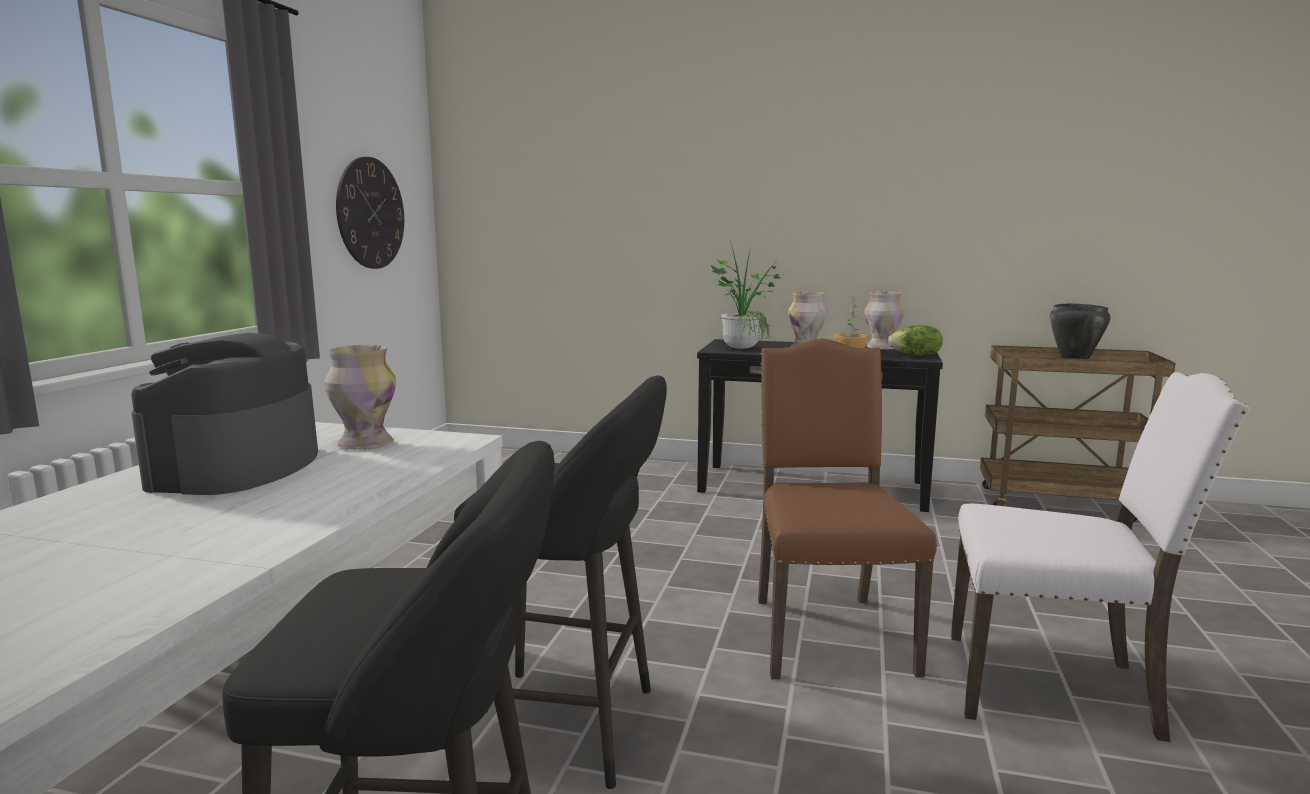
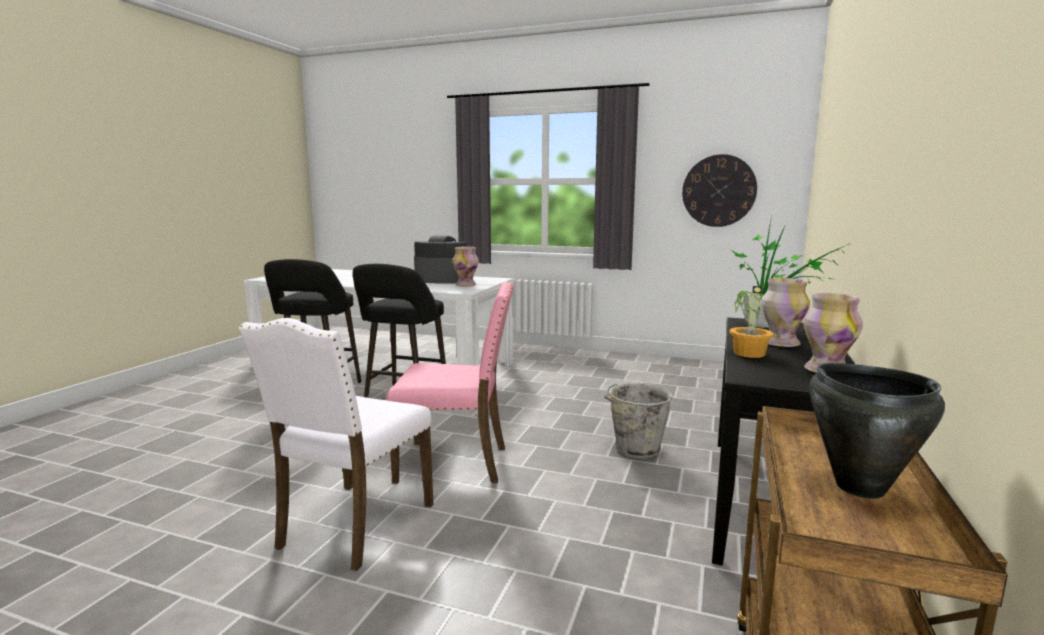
camera: 95 degrees right, 0 degrees up
brown chair [758,338,937,679] -> pink chair [386,282,514,484]
lettuce [888,325,943,356] -> none
none -> grey bucket [604,383,673,459]

